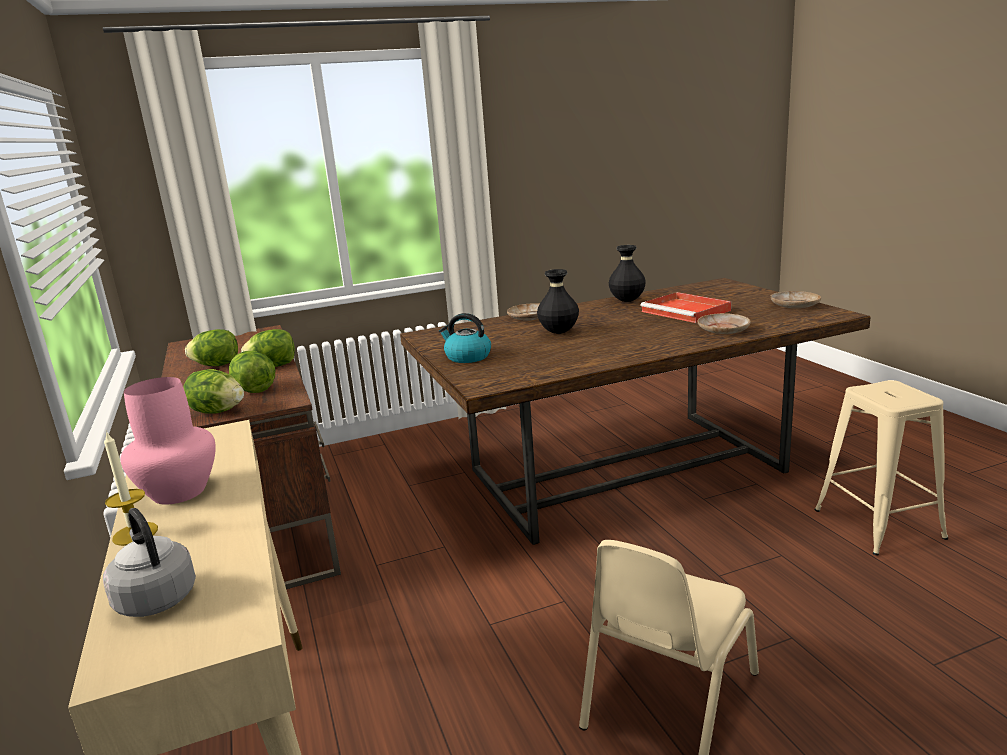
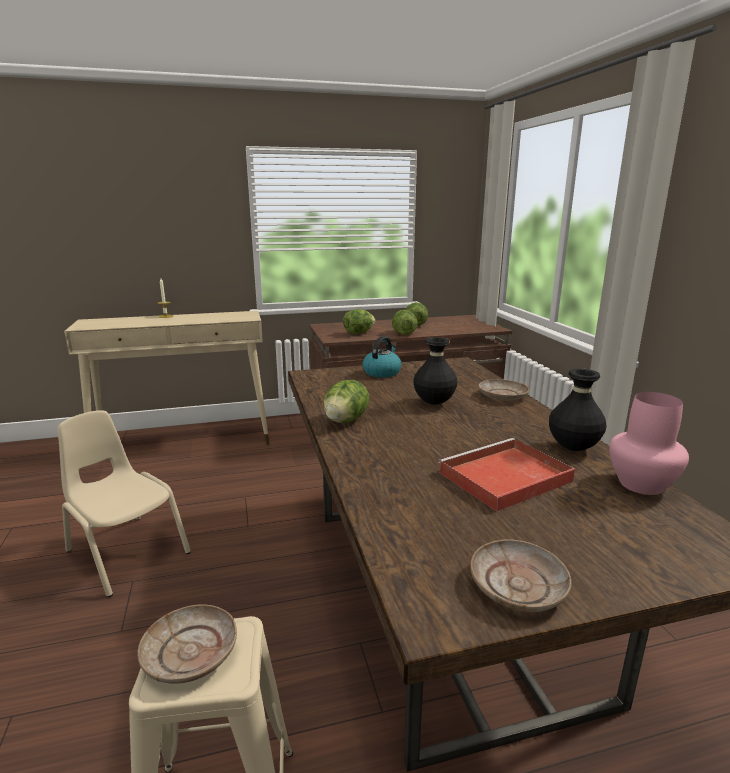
camera: 95 degrees right, 0 degrees up
grey kettle [103,508,196,617] -> none
pink vase [120,377,216,505] -> pink vase moved to [609,392,689,495]
lettuce [183,369,244,414] -> lettuce moved to [323,380,370,423]
beige plate [698,313,751,334] -> beige plate moved to [137,605,237,684]

